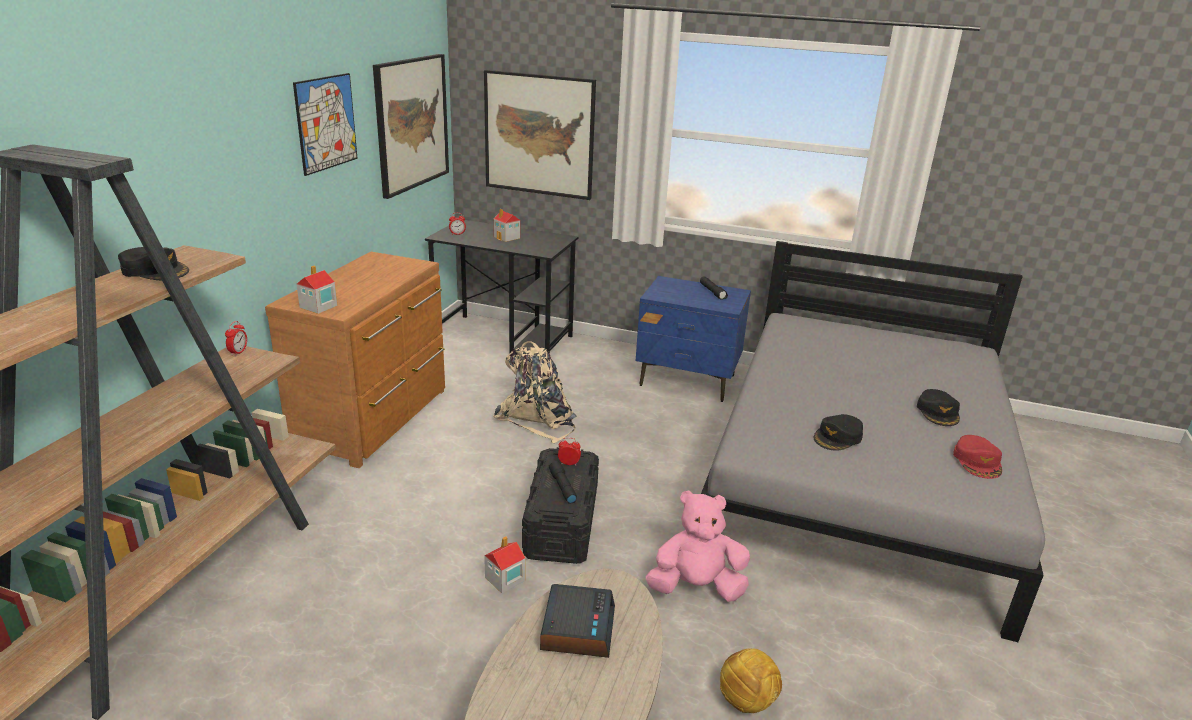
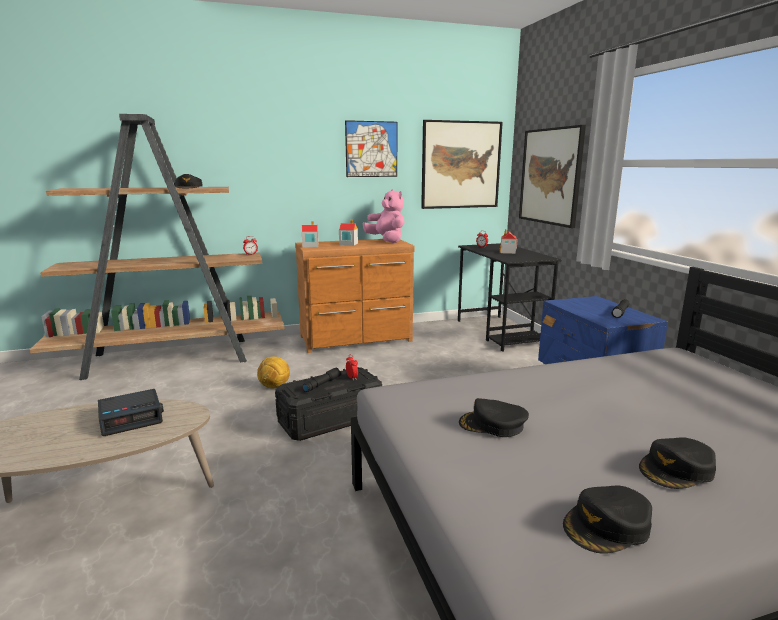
camera: 55 degrees right, 10 degrees down
toy house [484,536,526,593] -> toy house moved to [339,220,358,246]
beige backpack [493,341,576,443] -> none
pink plush toy [646,490,750,602] -> pink plush toy moved to [363,189,404,243]
football [720,648,782,713] -> football moved to [257,356,290,388]
red cap [953,435,1002,479] -> black cap [563,485,652,554]

